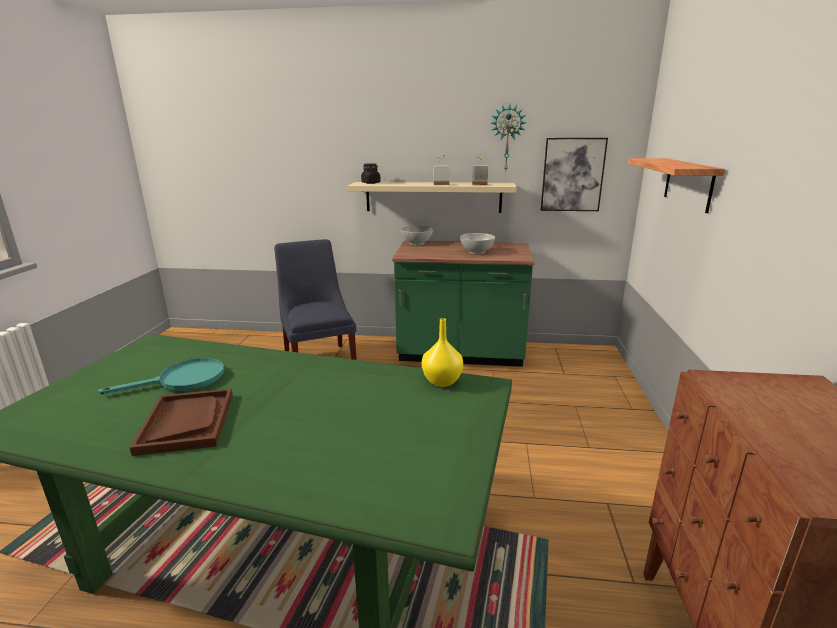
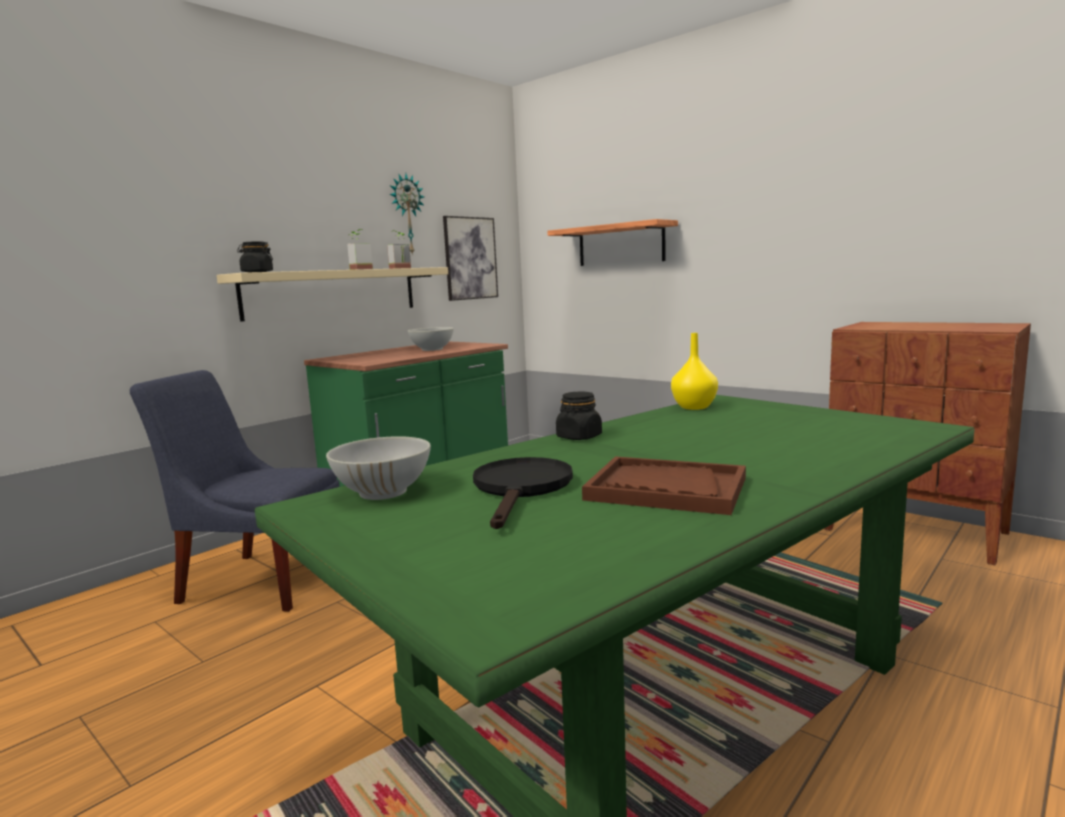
camera: 55 degrees left, 10 degrees down
turquoise frying pan [98,358,224,394] -> black frying pan [473,457,573,529]
white bowl [401,226,433,245] -> white bowl moved to [326,436,431,500]
none -> black jar [556,392,602,440]

